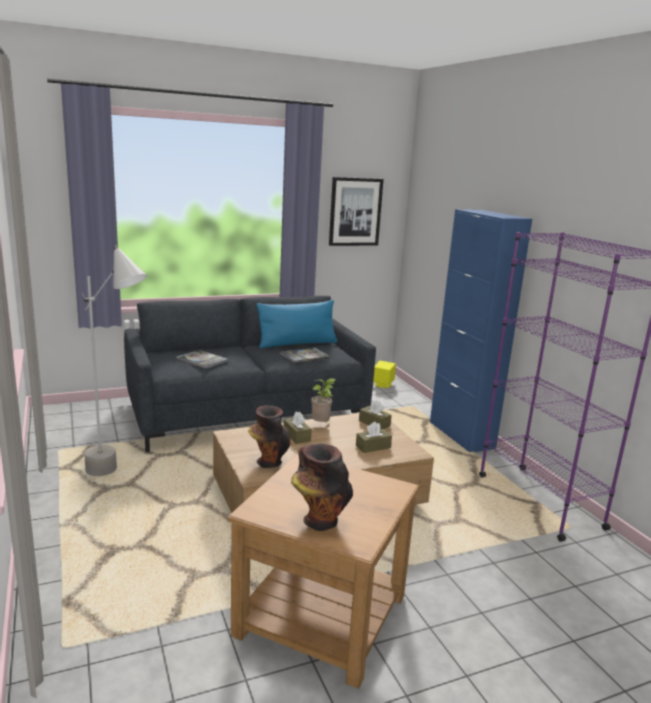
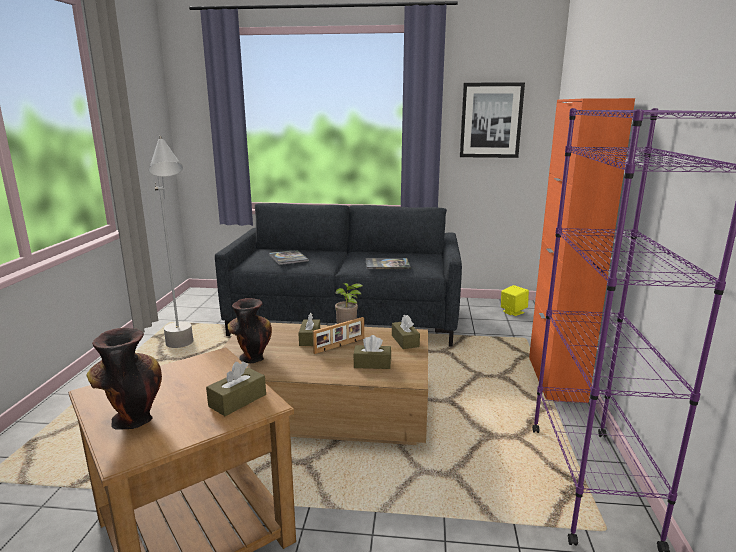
camera: 30 degrees right, 0 degrees up
blue pillow [257,300,337,348] -> none
blue cabinet [430,209,532,452] -> orange cabinet [529,98,635,403]
none -> brown tissue box [206,361,266,416]
none -> picture frame [313,317,364,354]

